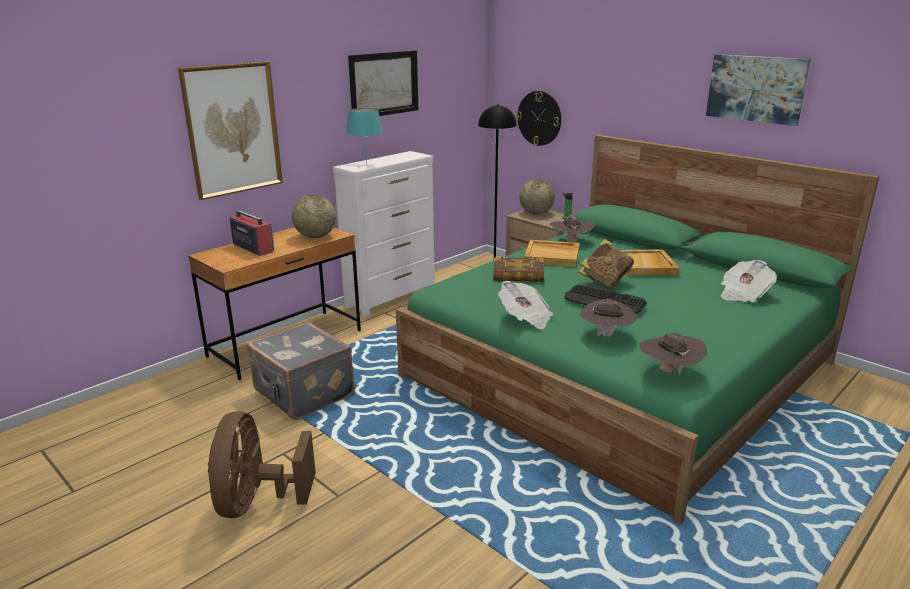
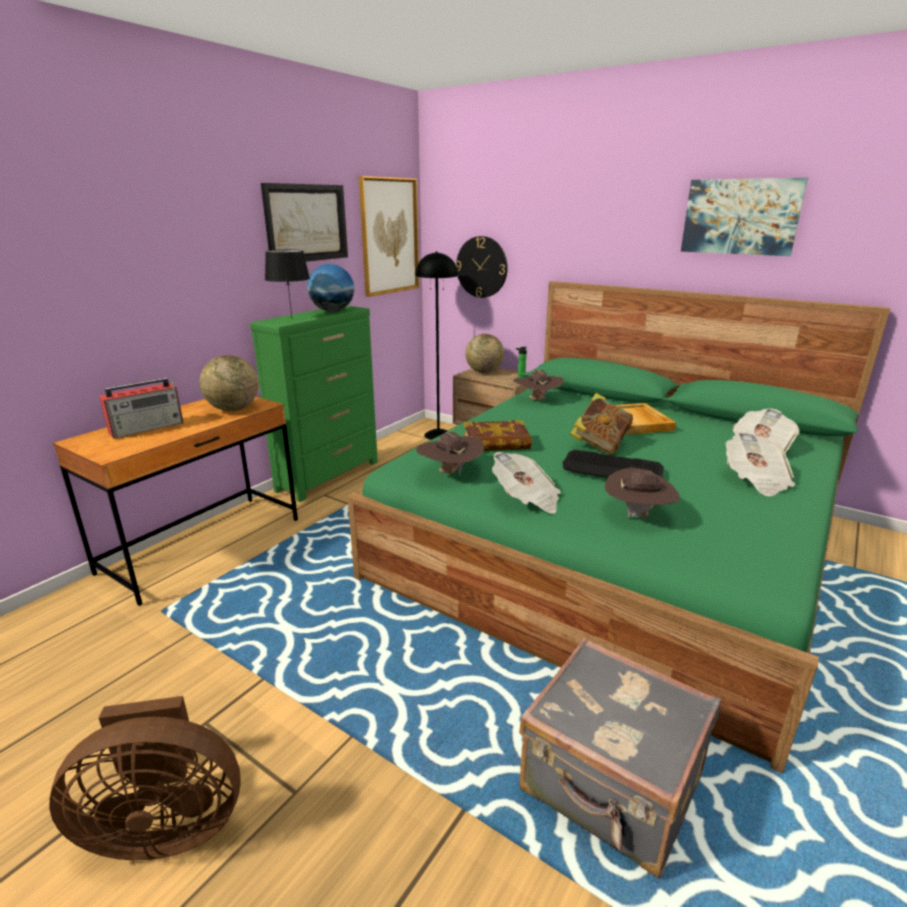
camera: 10 degrees left, 0 degrees up
picture [178,61,283,200] -> picture moved to [358,176,419,297]
brown fan [208,411,316,518] -> brown fan turned 90 degrees counterclockwise [49,696,240,860]
radio [230,206,274,256] -> radio turned 105 degrees clockwise [99,377,184,439]
grey suitcase [247,322,355,420] -> grey suitcase moved to [519,638,721,878]
white dresser [333,151,435,317] -> green dresser [250,306,378,502]
turquoise table lamp [347,108,383,165] -> black table lamp [265,249,310,317]
beige tray [524,240,579,267] -> none
brown hat [639,333,707,375] -> brown hat moved to [416,432,484,475]
none -> globe [307,264,354,312]
none -> newspaper [726,432,795,497]

